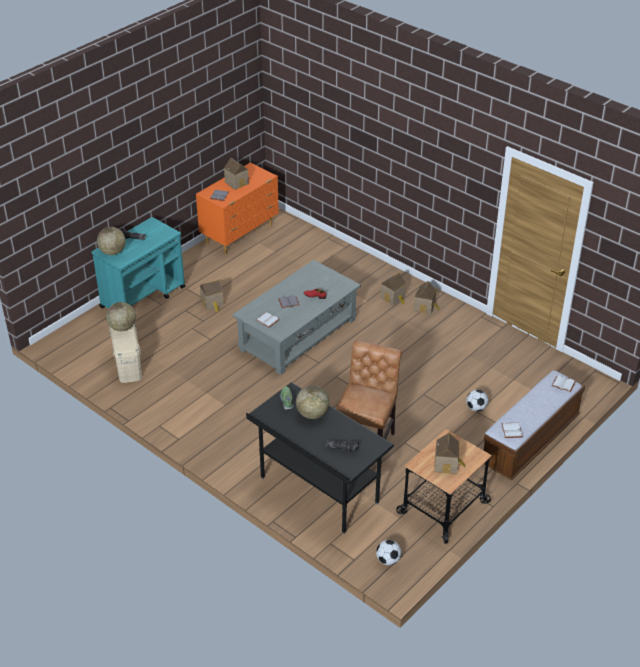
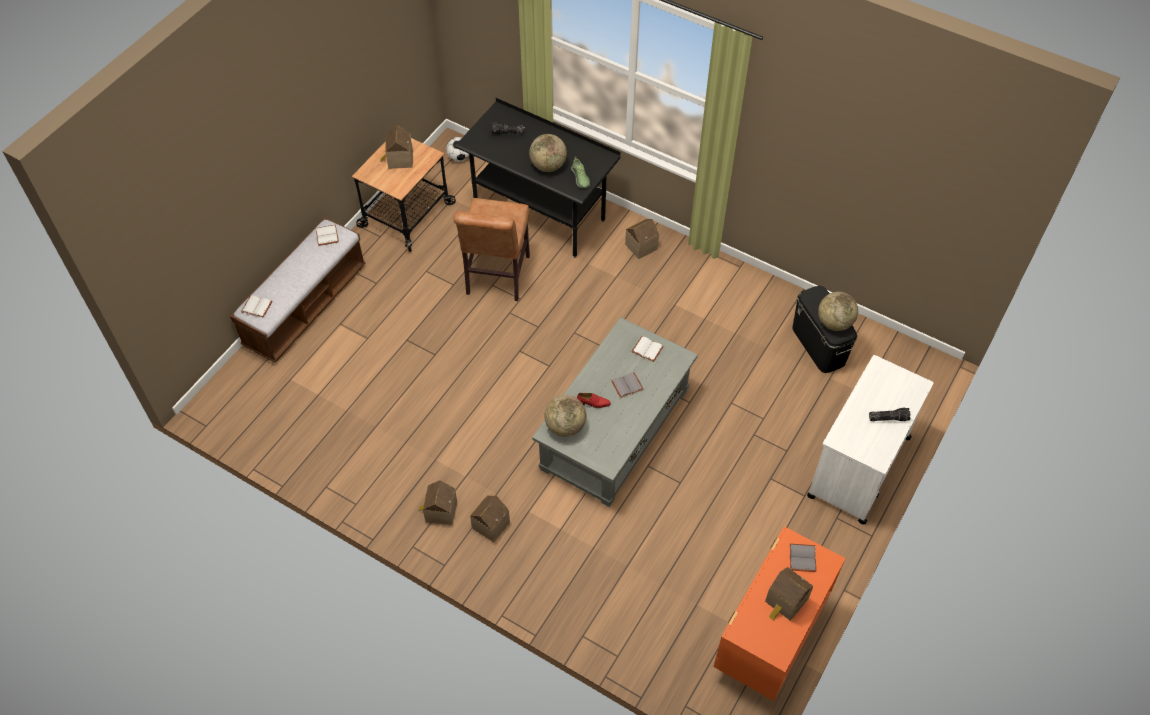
camera: 170 degrees right, 15 degrees up
turquoise cart [92,217,186,309] -> white cart [807,355,934,525]
globe [97,227,126,255] -> globe moved to [545,395,586,437]
beige storage box [109,323,142,383] -> black storage box [792,286,857,373]
toy house [200,280,224,312] -> toy house moved to [625,219,659,259]
football [466,390,488,412] -> none

